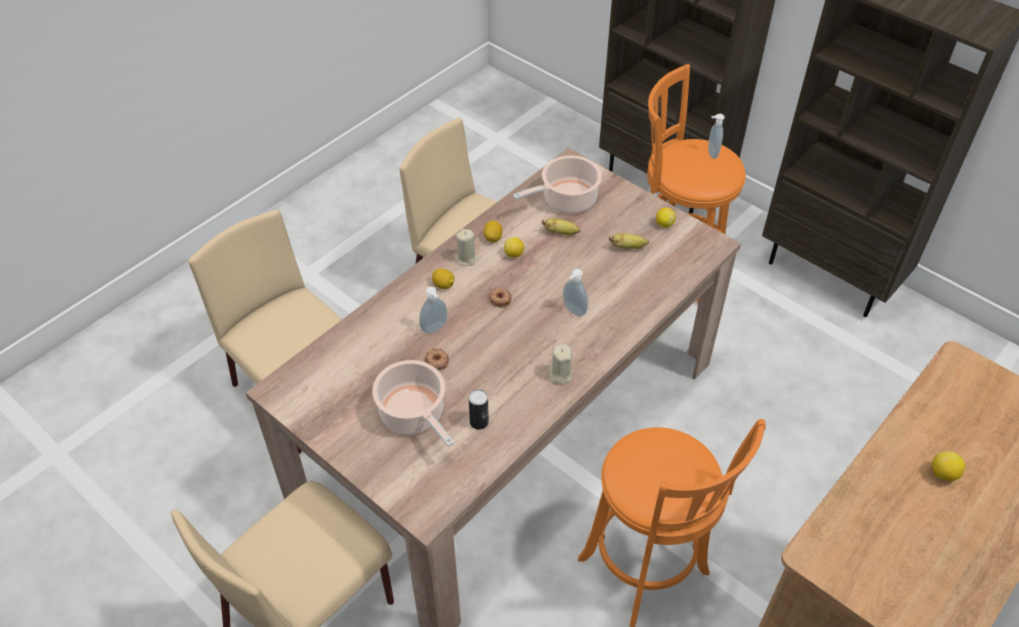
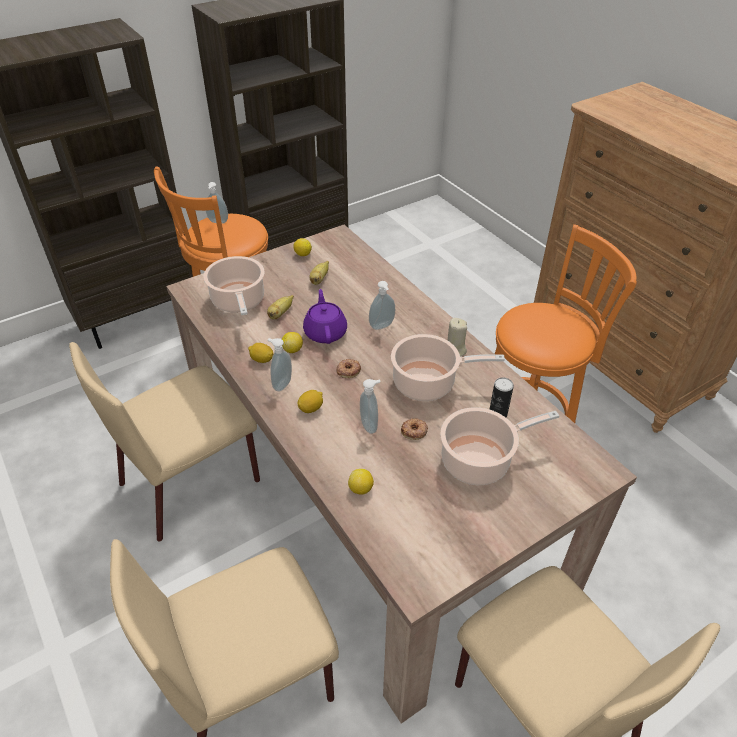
camera: 75 degrees left, 5 degrees down
beige candle [455,229,479,266] -> soap dispenser [268,338,292,391]
lemon [932,451,965,481] -> lemon moved to [348,469,374,495]
none -> purple teapot [303,289,347,344]
none -> cooking pot [391,334,505,401]

